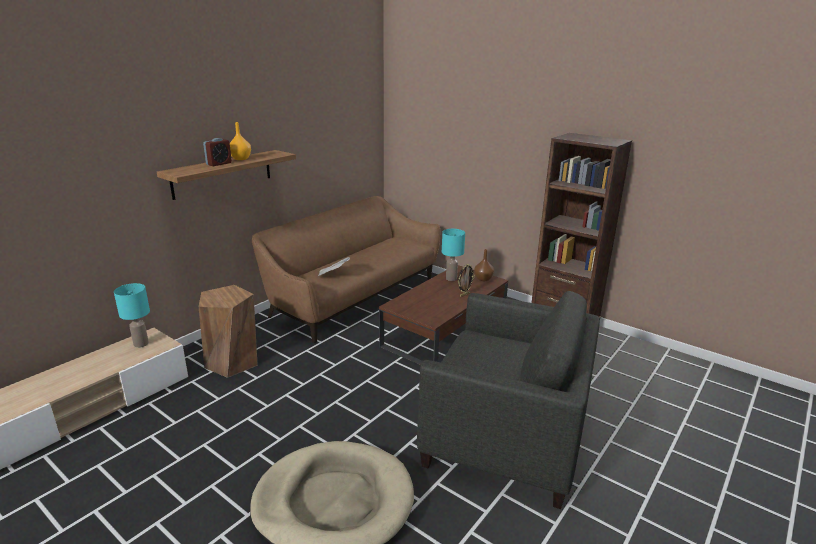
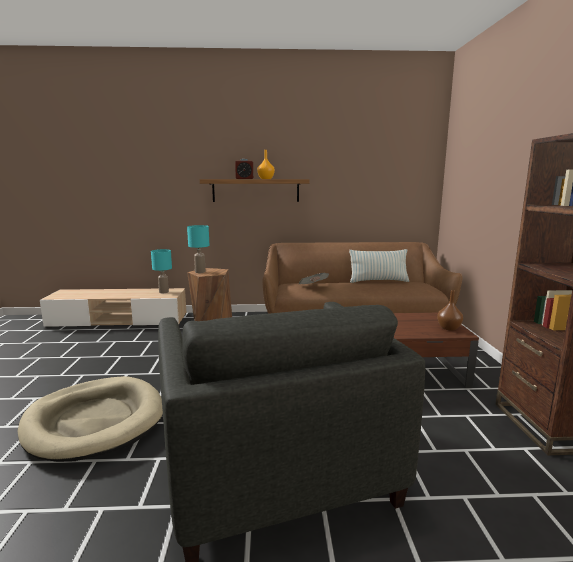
camera: 50 degrees right, 10 degrees down
turquoise table lamp [442,229,465,281] -> turquoise table lamp moved to [187,225,209,273]
picture frame [458,264,474,297] -> none
none -> pillow [349,249,409,283]

